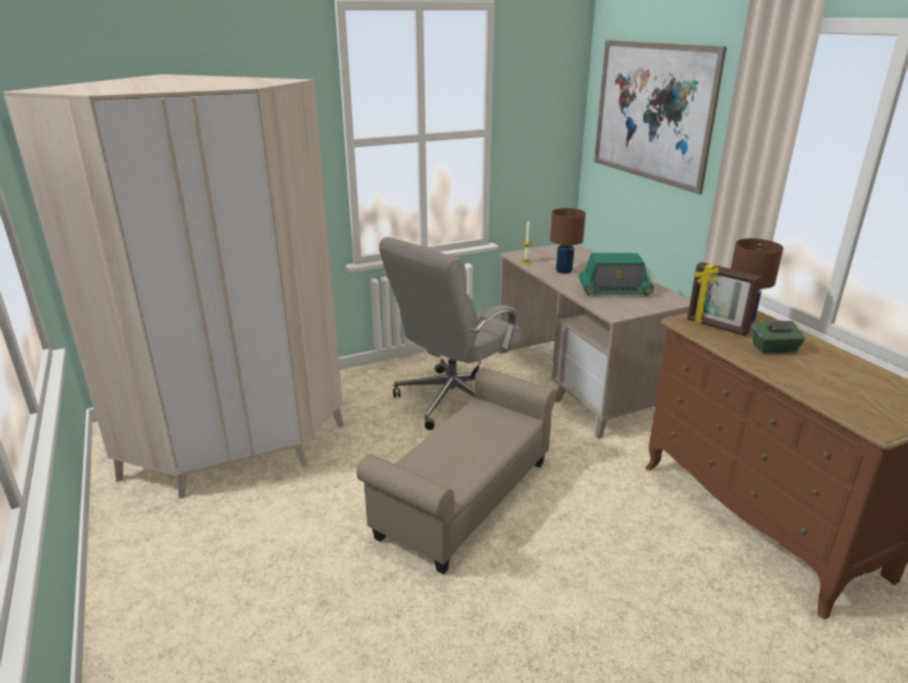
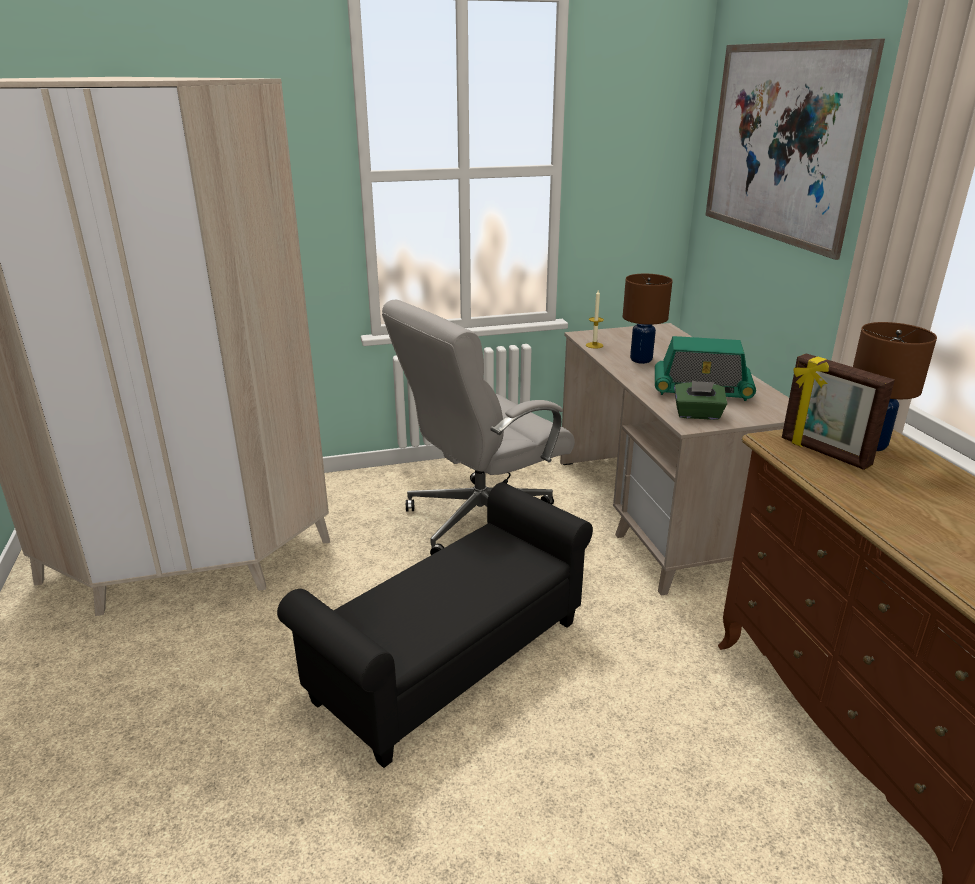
camera: 10 degrees right, 0 degrees up
beige ottoman [357,367,556,575] -> black ottoman [277,482,593,768]
green tissue box [752,320,805,354] -> green tissue box moved to [674,381,727,420]

